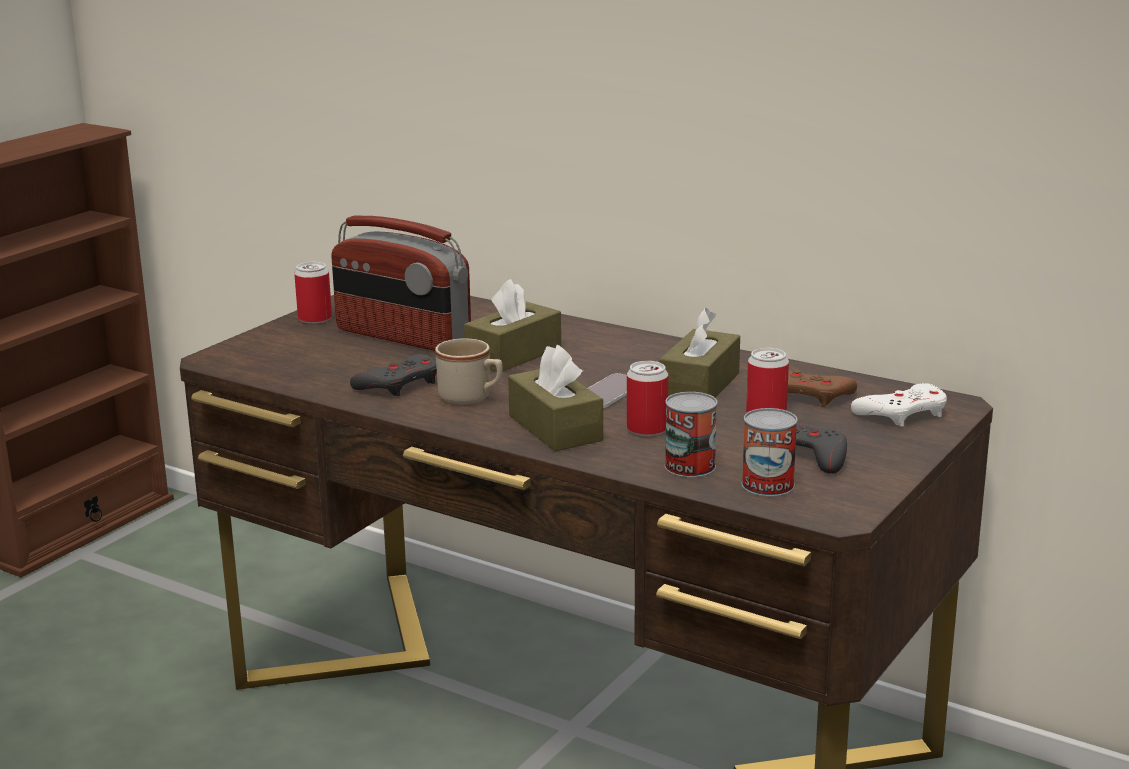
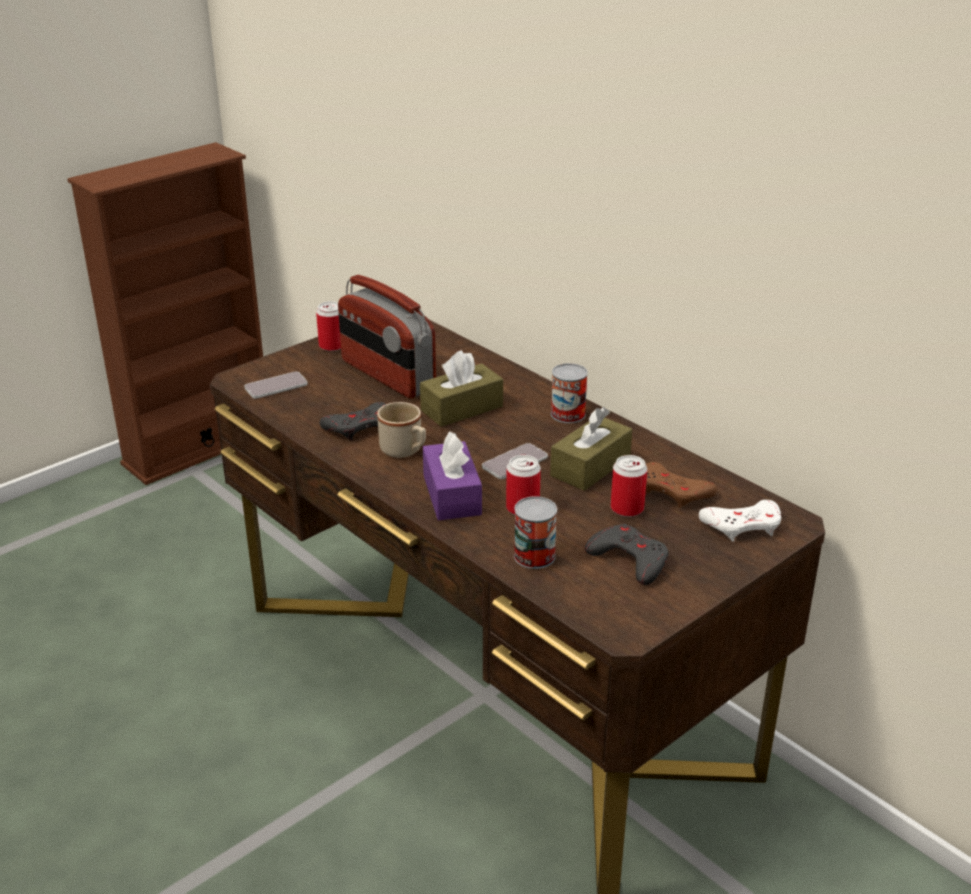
camera: 15 degrees right, 10 degrees up
brown tissue box [508,345,603,451] -> purple tissue box [423,431,482,520]
can [742,408,798,497] -> can moved to [551,363,588,423]
none -> phone [244,372,308,399]

